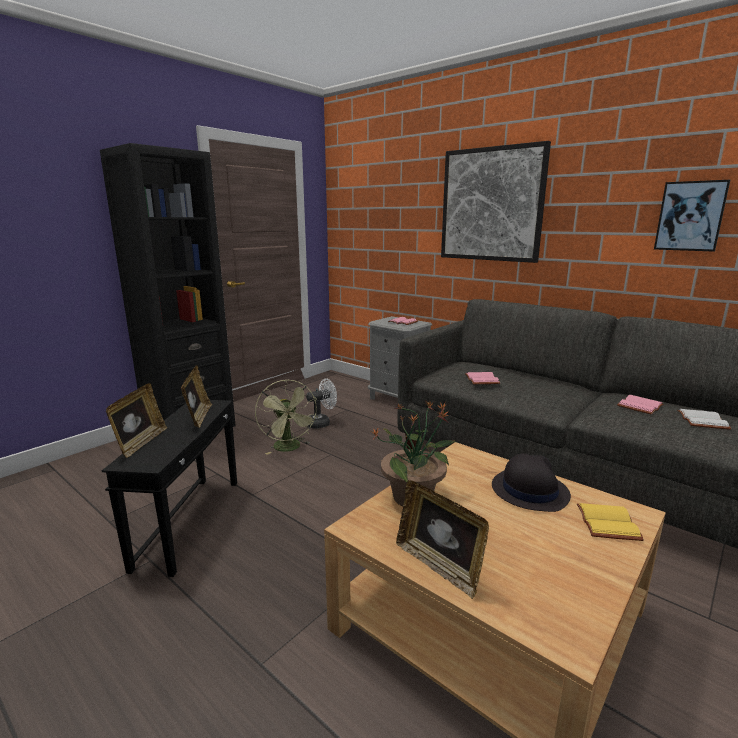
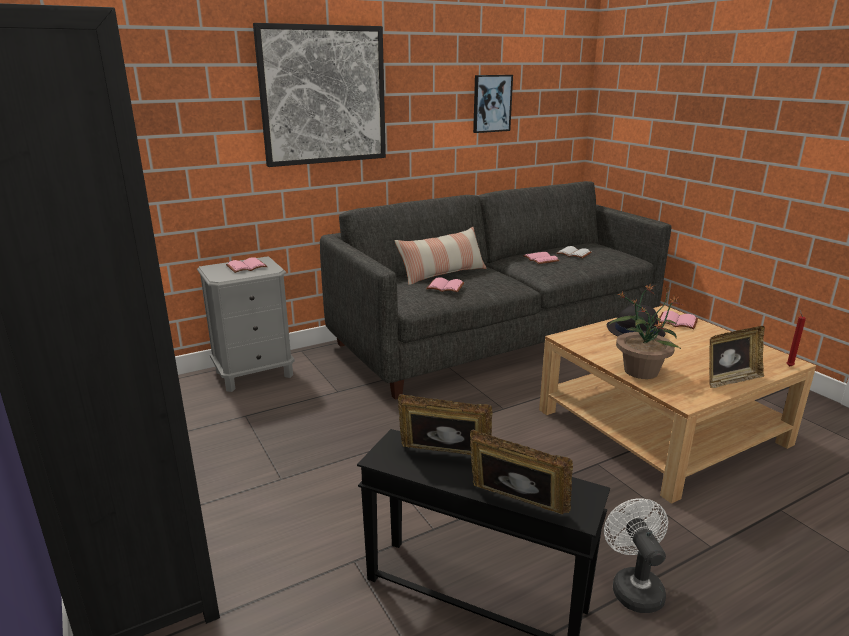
camera: 70 degrees left, 5 degrees up
green fan [255,380,318,455] -> none
white fan [306,379,337,428] -> white fan moved to [604,498,668,613]
yellow book [577,503,644,541] -> pink book [658,311,698,329]
none -> pillow [394,227,487,285]
none -> red candle [787,309,806,366]

